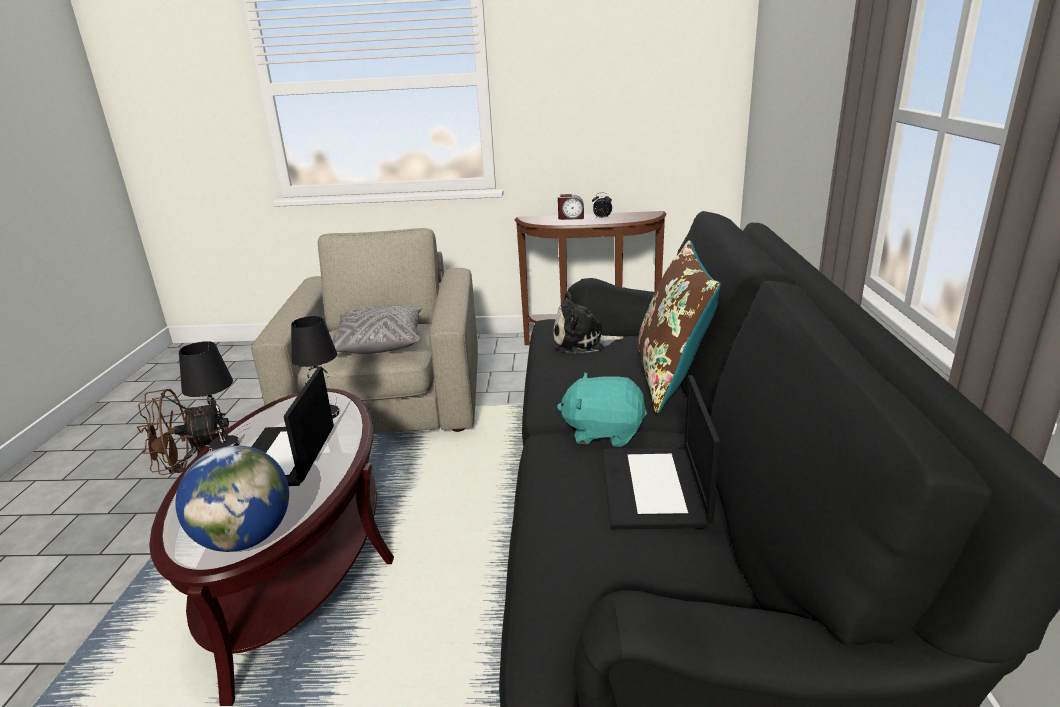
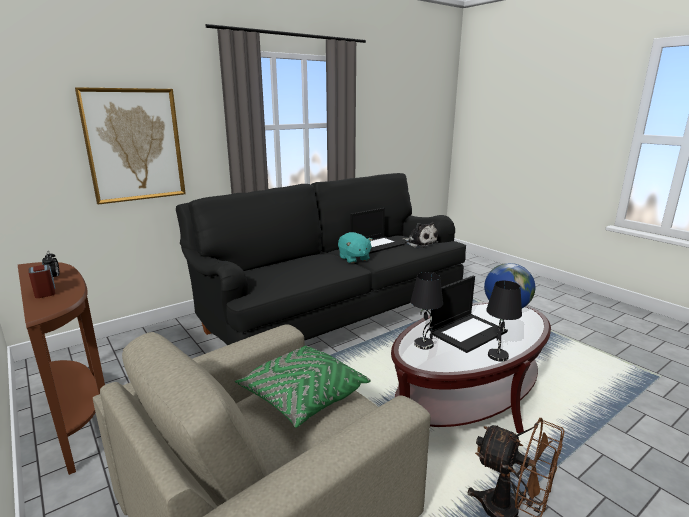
camera: 130 degrees left, 5 degrees down
grey pillow [333,305,422,354] -> green pillow [235,346,371,428]
plush toy [553,292,624,353] -> plush toy moved to [403,222,438,248]
brown pillow [638,240,721,414] -> none
none -> picture [75,87,186,205]

